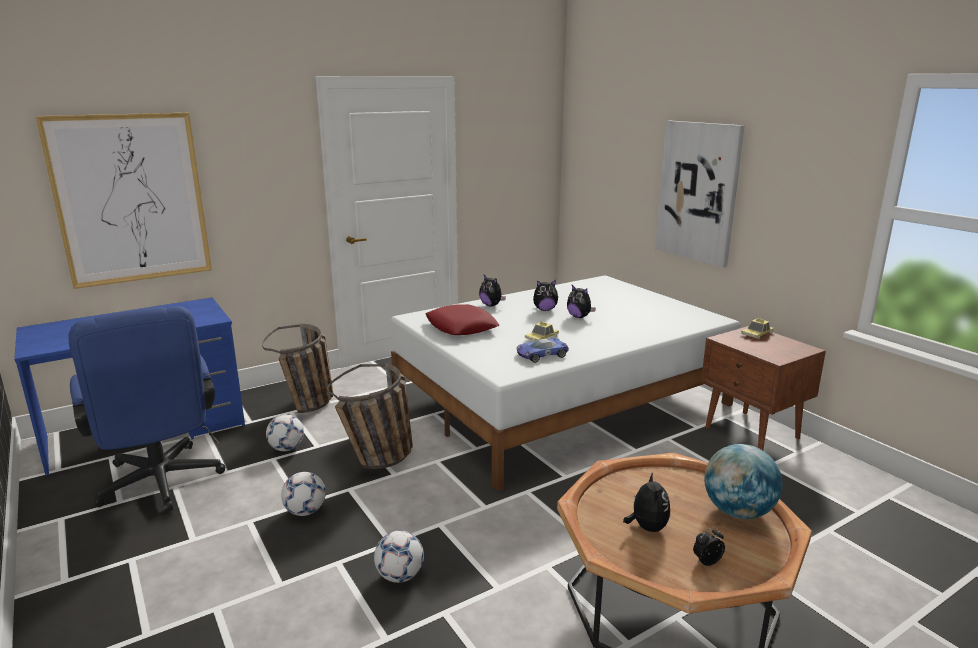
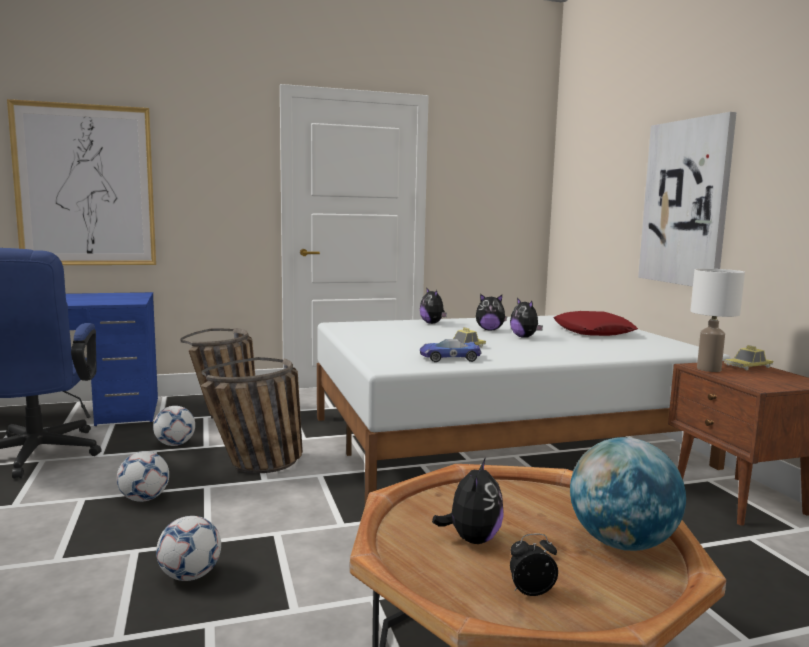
camera: 15 degrees right, 10 degrees down
red pillow [426,304,499,335] -> red pillow moved to [554,311,638,336]
none -> white table lamp [690,268,745,372]

